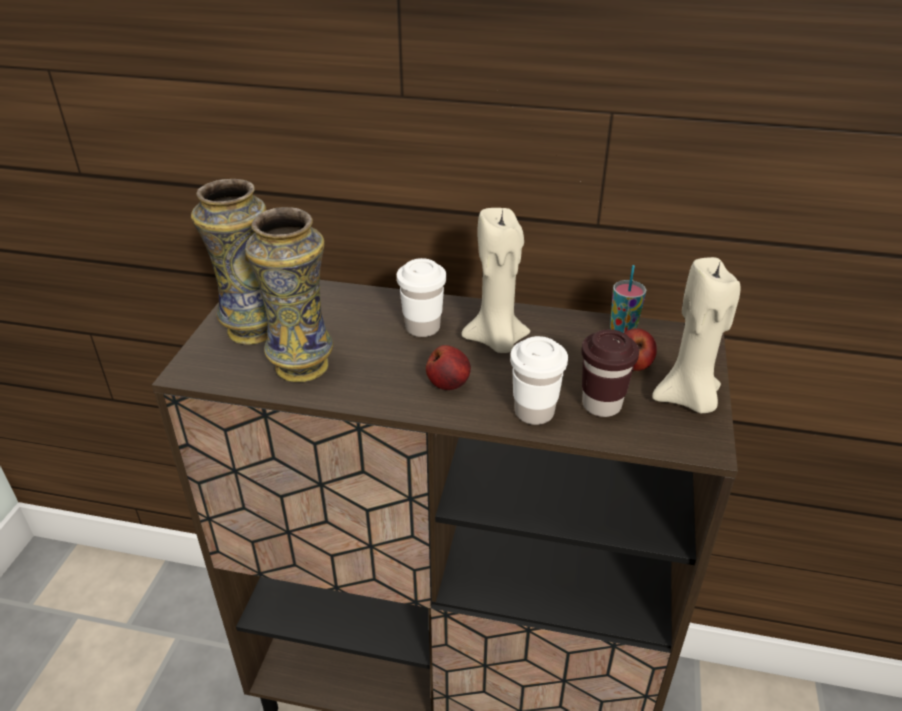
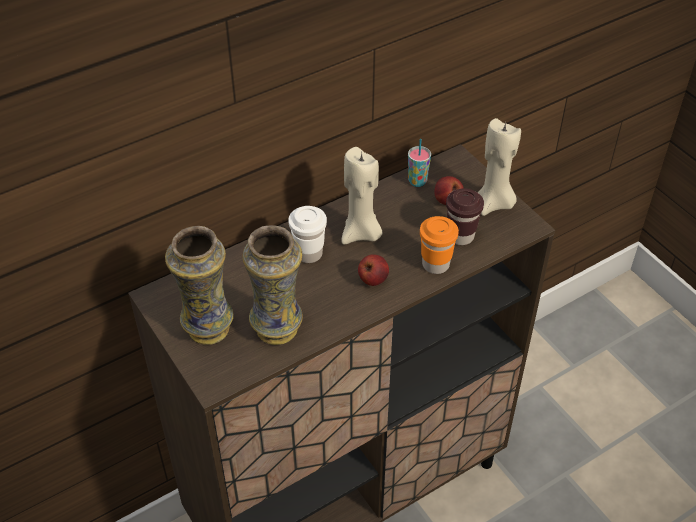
camera: 45 degrees left, 10 degrees up
white cup [510,336,568,425] -> orange cup [420,216,459,274]

